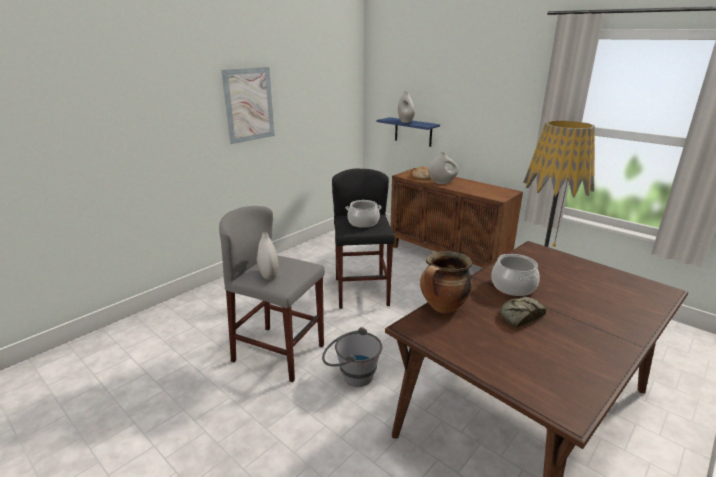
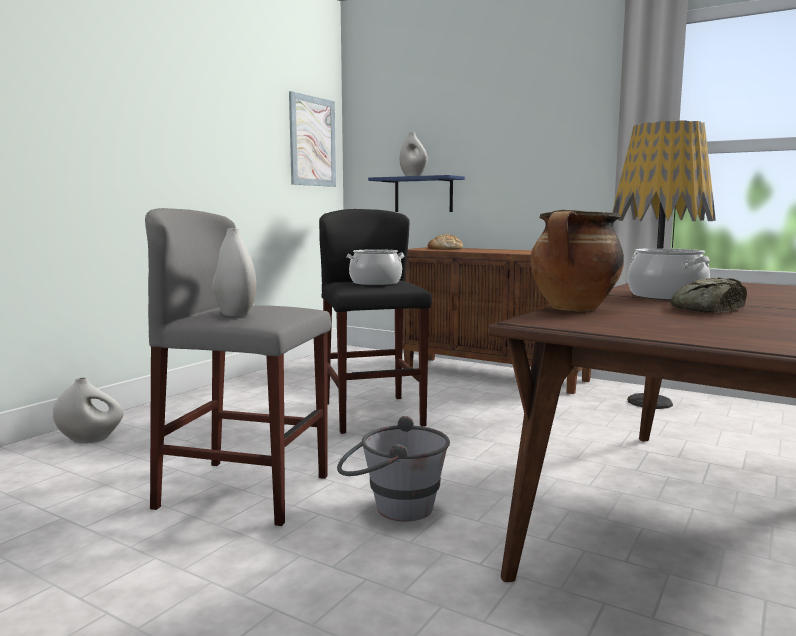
camera: 10 degrees left, 15 degrees down
picture [221,67,275,144] -> picture moved to [289,91,336,187]
white vase [428,152,459,184] -> white vase moved to [53,378,124,443]

